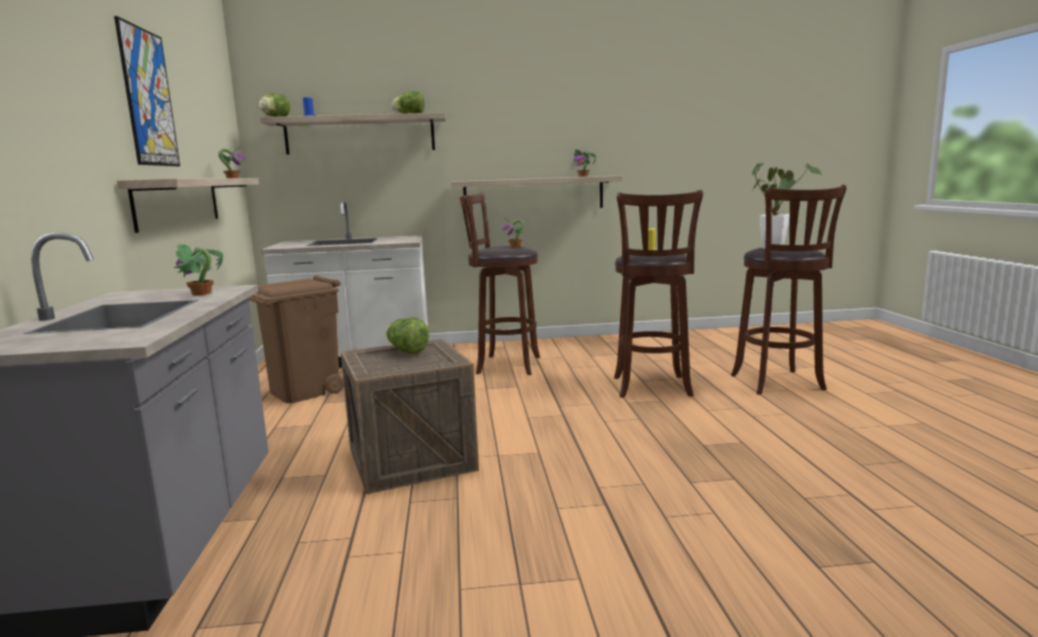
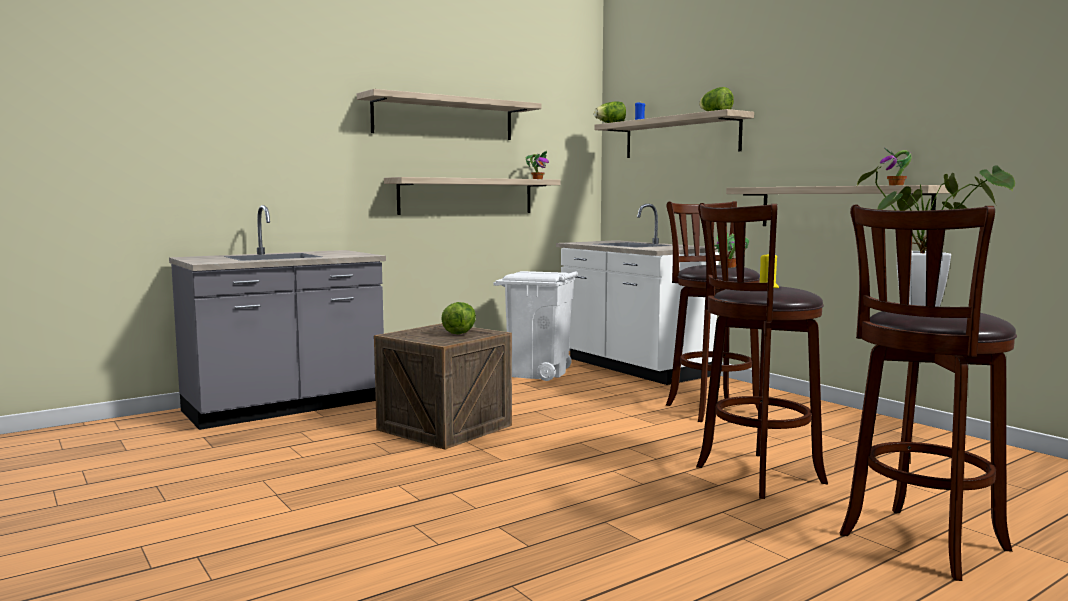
camera: 60 degrees right, 5 degrees down
picture [114,16,180,166] -> shelf [357,89,541,140]
potted plant [173,244,223,295] -> none
brown trash can [249,275,344,403] -> white trash can [494,271,578,381]

